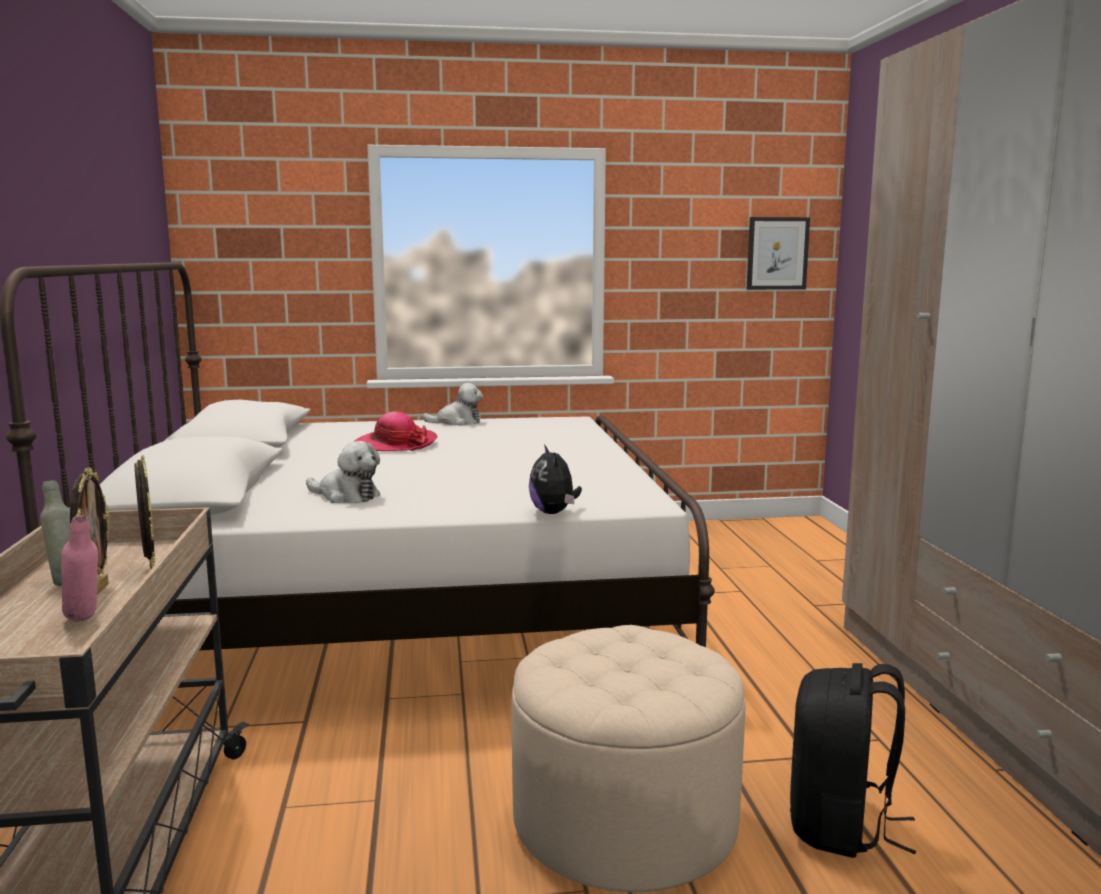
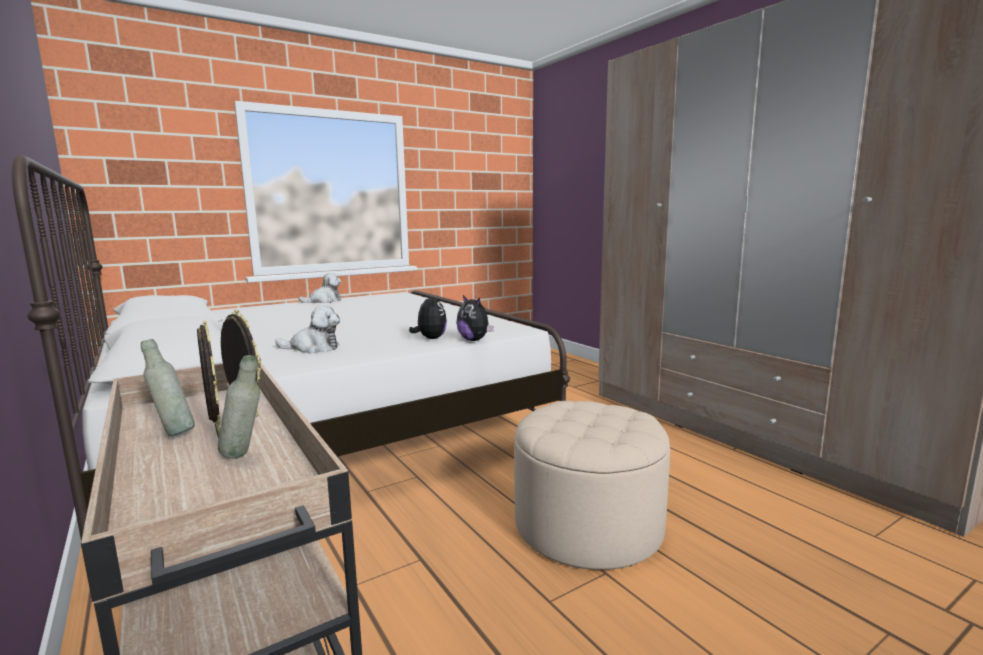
camera: 25 degrees left, 0 degrees up
pink bottle [61,515,98,621] -> grey bottle [218,355,260,459]
hat [354,412,437,451] -> none
picture [746,217,810,290] -> none
black backpack [790,663,916,858] -> none
none -> plush toy [409,295,447,339]

